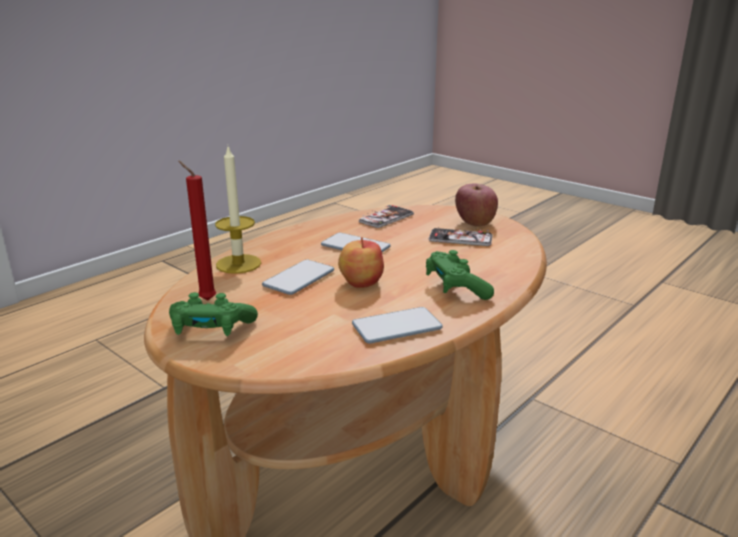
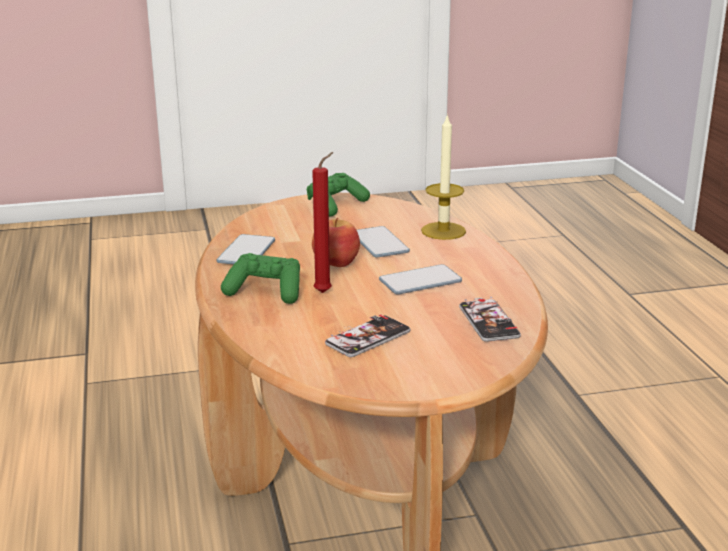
camera: 125 degrees right, 0 degrees up
red candle [178,161,216,300] -> red candle moved to [312,152,334,293]
apple [455,184,498,227] -> none

